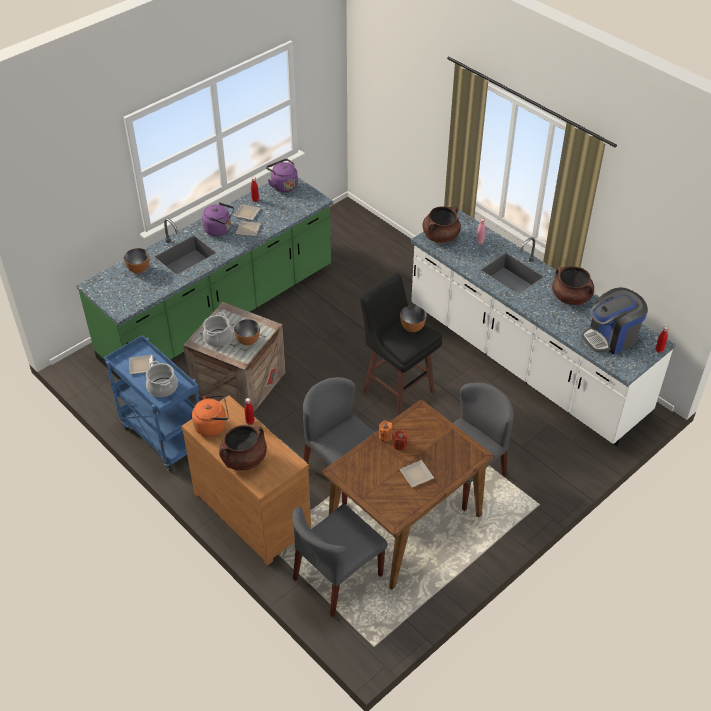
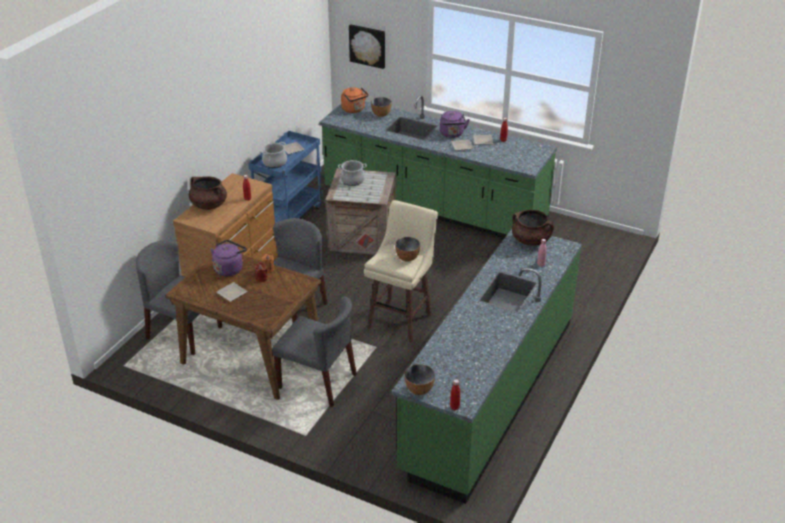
camera: 70 degrees right, 10 degrees down
orange kettle [192,395,229,437] -> orange kettle moved to [341,87,368,113]
bowl [234,319,260,345] -> bowl moved to [404,364,435,395]
purple kettle [266,159,298,192] -> purple kettle moved to [211,240,247,276]
black stool [360,273,442,416] -> beige stool [364,200,438,343]
white counter [411,210,676,446] -> green counter [391,229,582,504]
brown cooking pot [552,266,594,305] -> none
coffee machine [582,287,648,354] -> none
none -> picture [349,24,385,69]

